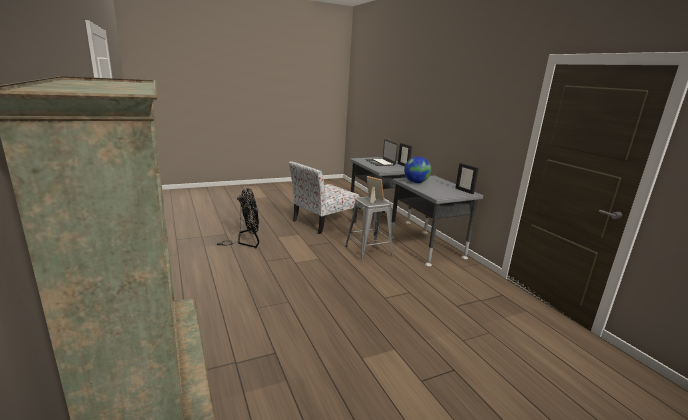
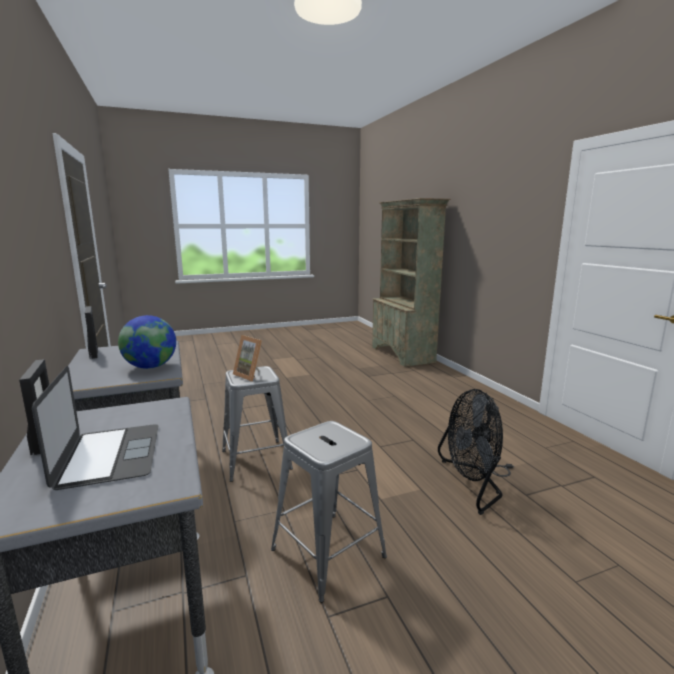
camera: 175 degrees left, 5 degrees down
chair [289,161,360,234] -> grey stool [271,421,387,603]

